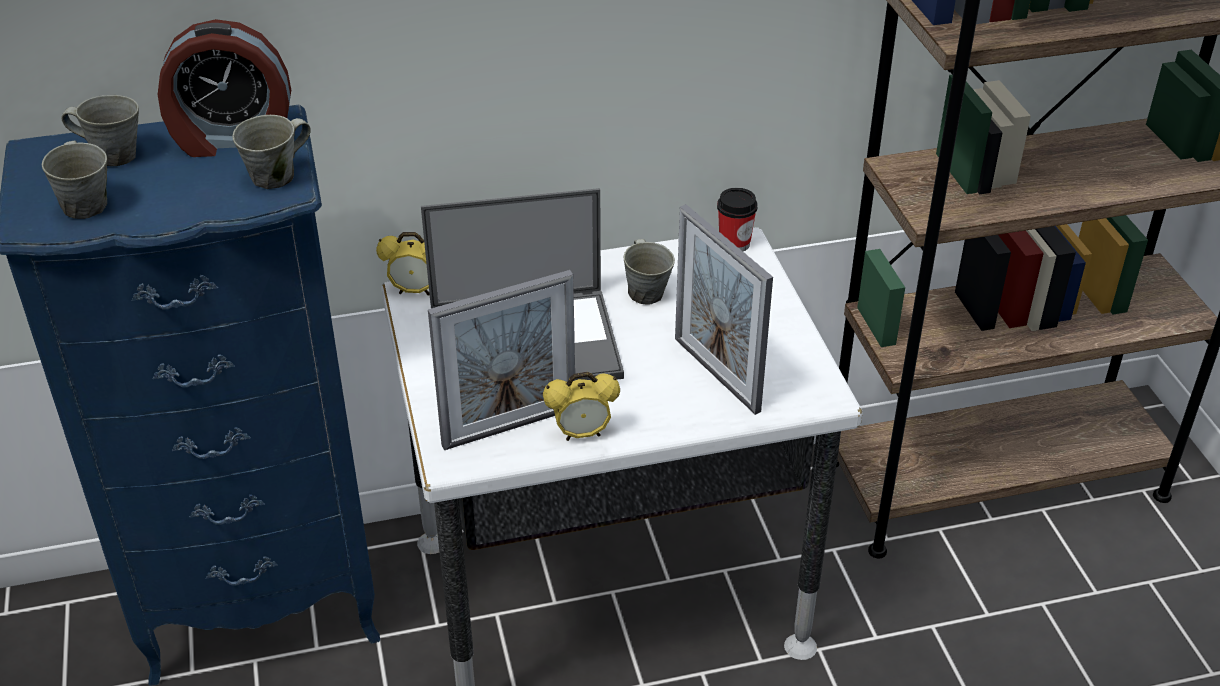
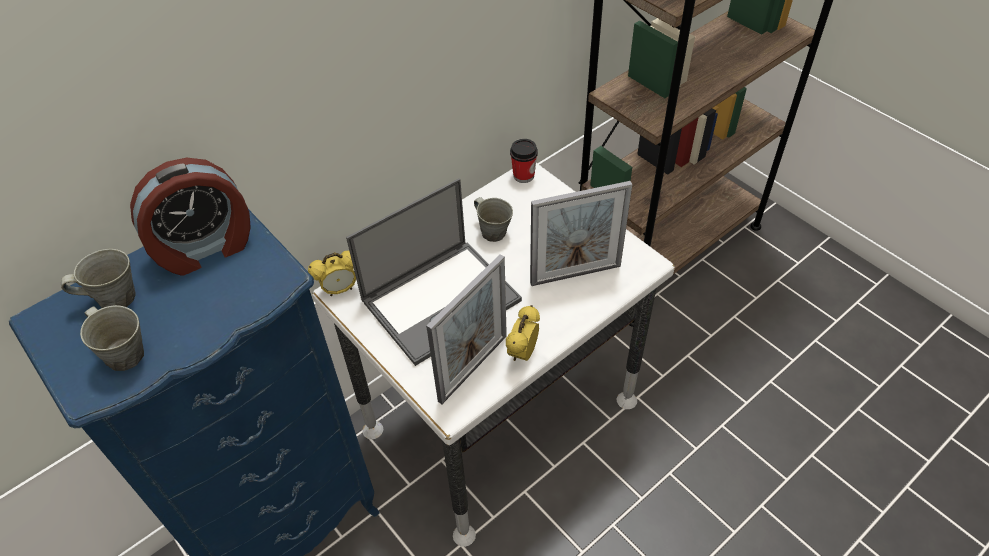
camera: 25 degrees left, 10 degrees up
grey mug [233,115,310,189] -> none
alarm clock [543,372,620,441] -> alarm clock turned 150 degrees clockwise [506,305,540,361]
picture frame [675,204,773,415] -> picture frame turned 45 degrees counterclockwise [530,181,632,286]

